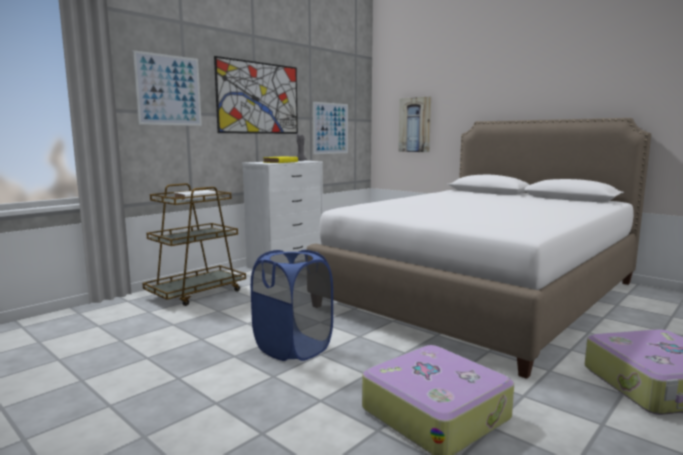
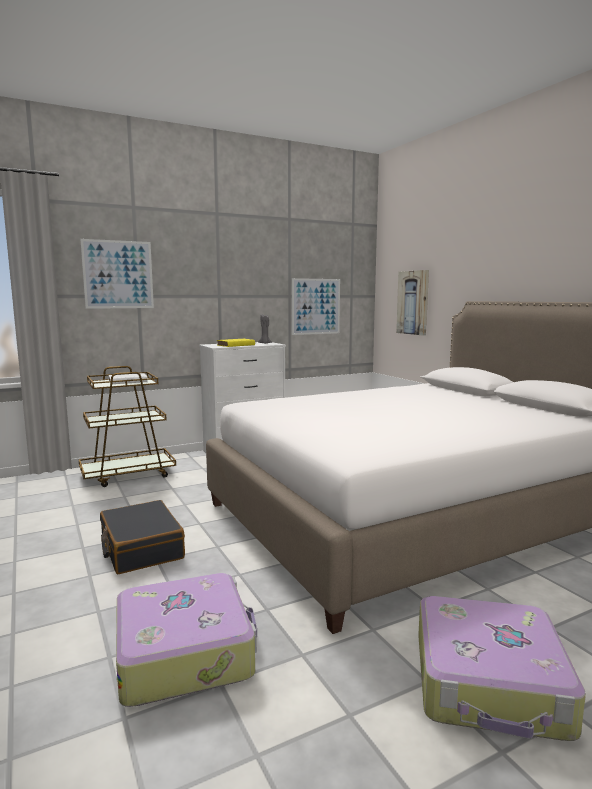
camera: 20 degrees right, 0 degrees up
picture [214,56,298,134] -> none
blue laundry basket [251,250,333,361] -> black suitcase [100,500,185,574]

